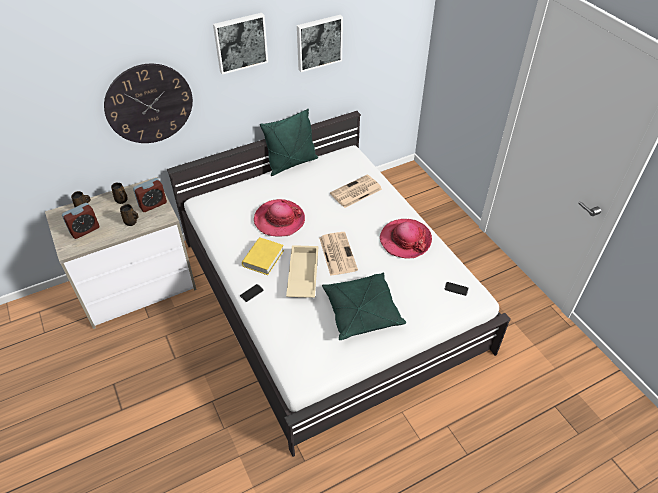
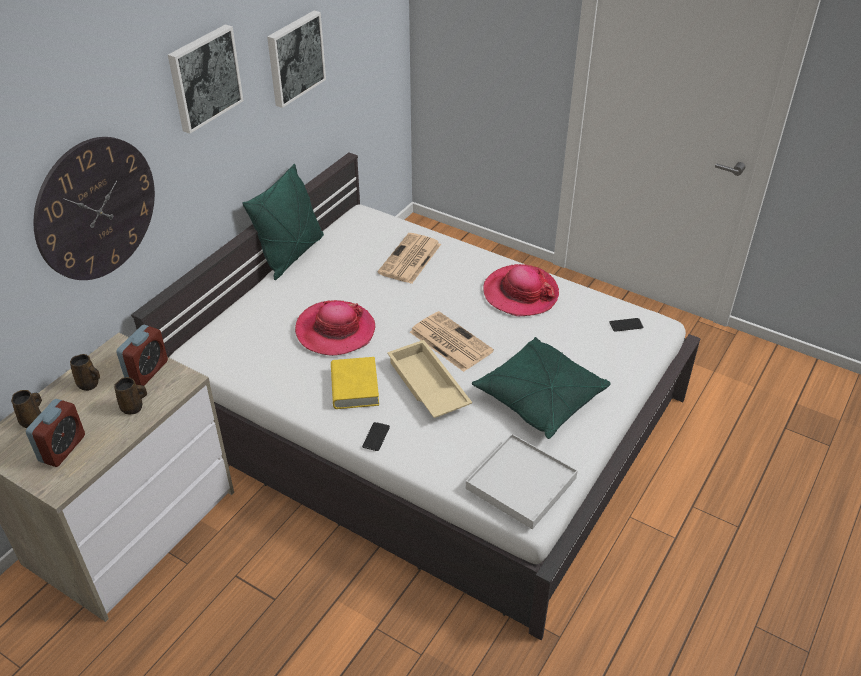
camera: 30 degrees left, 5 degrees down
none -> white tray [466,434,578,529]

